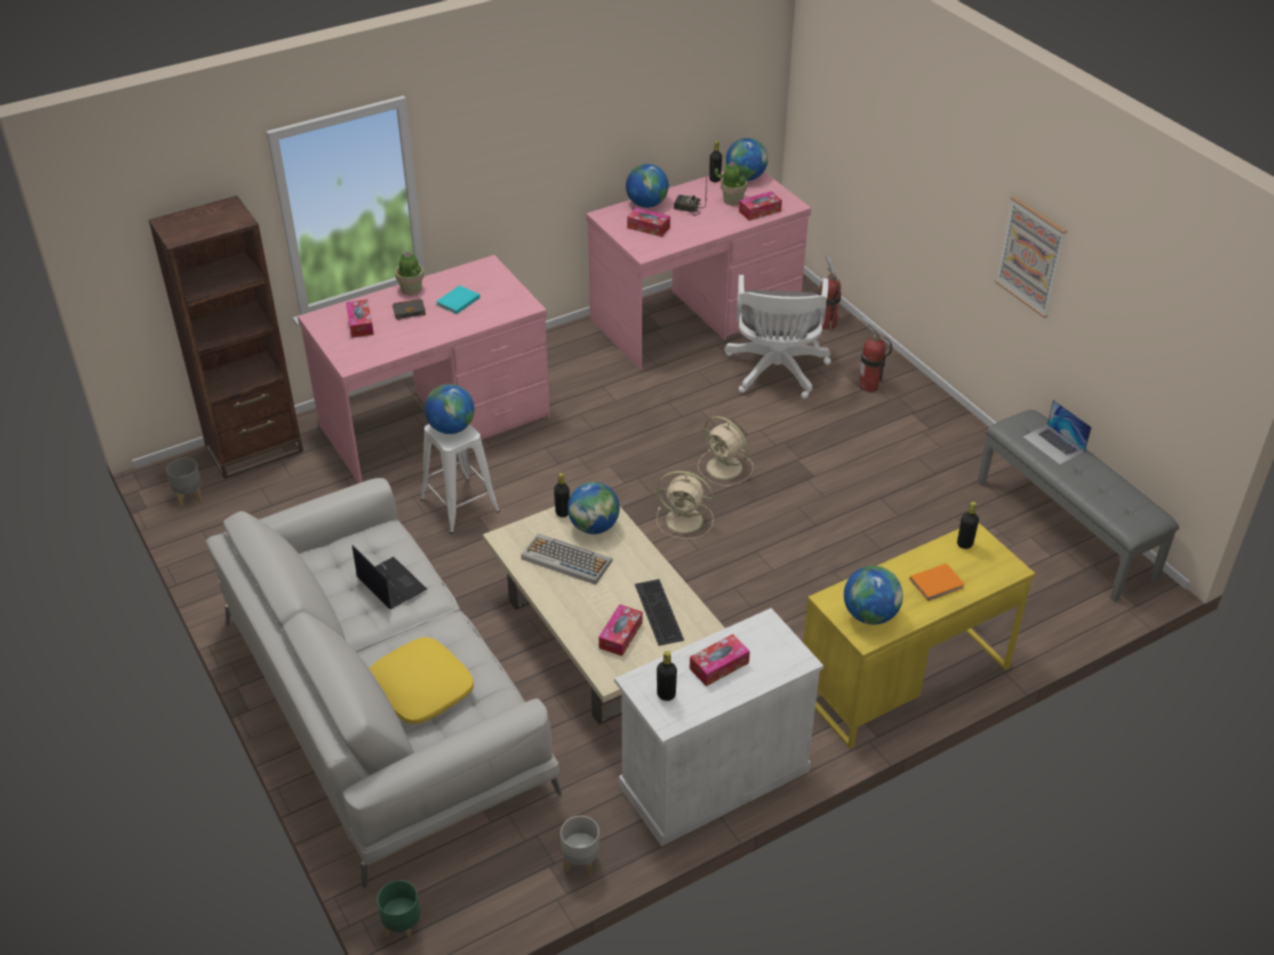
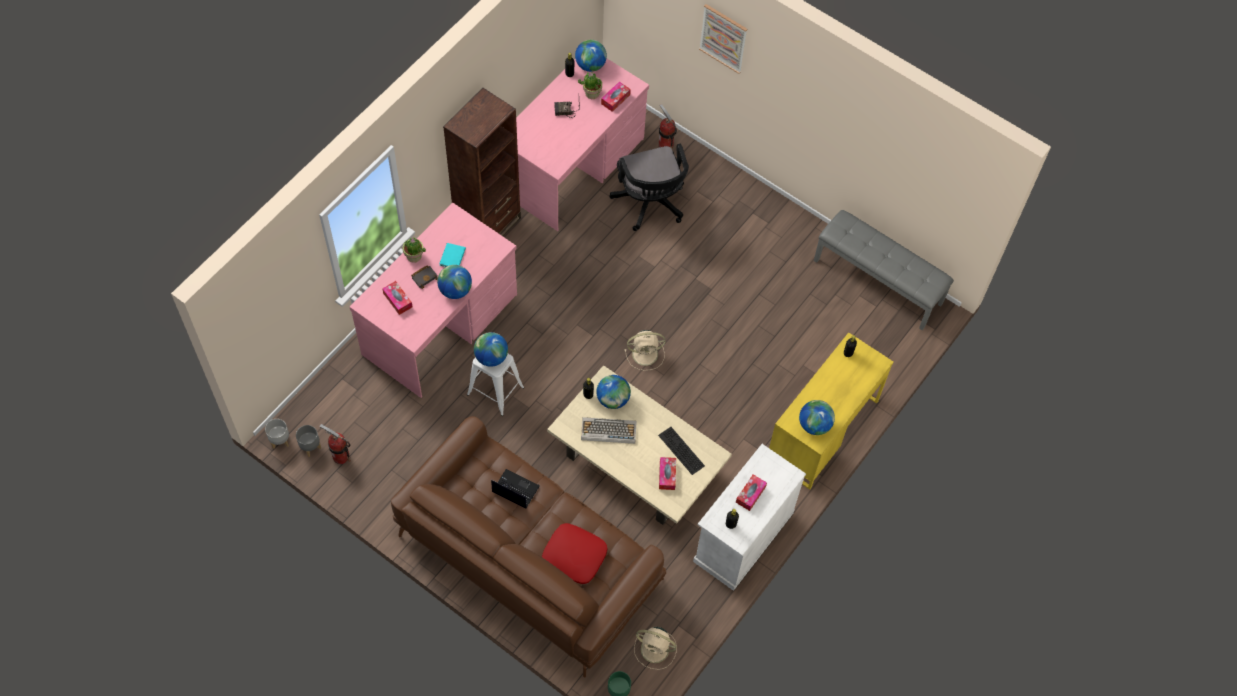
camera: 25 degrees left, 20 degrees up
brown bookcase [149,196,303,479] -> brown bookcase moved to [443,88,521,236]
white sofa [206,478,562,889] -> brown sofa [391,416,666,677]
yellow pillow [369,637,474,724] -> red pillow [542,523,607,584]
grey planter [560,816,600,877] -> grey planter moved to [265,419,289,449]
globe [626,164,669,208] -> globe moved to [437,265,472,299]
tissue box [627,208,670,237] -> none
beige fan [697,416,754,486] -> beige fan moved to [634,627,677,670]
white office chair [725,275,831,399] -> black office chair [609,144,689,231]
fire extinguisher [859,317,892,392] -> fire extinguisher moved to [320,424,351,464]
orange book [910,563,965,601] -> none
picture [995,196,1067,318] -> picture moved to [699,4,747,74]
laptop [1023,400,1092,465] -> none

